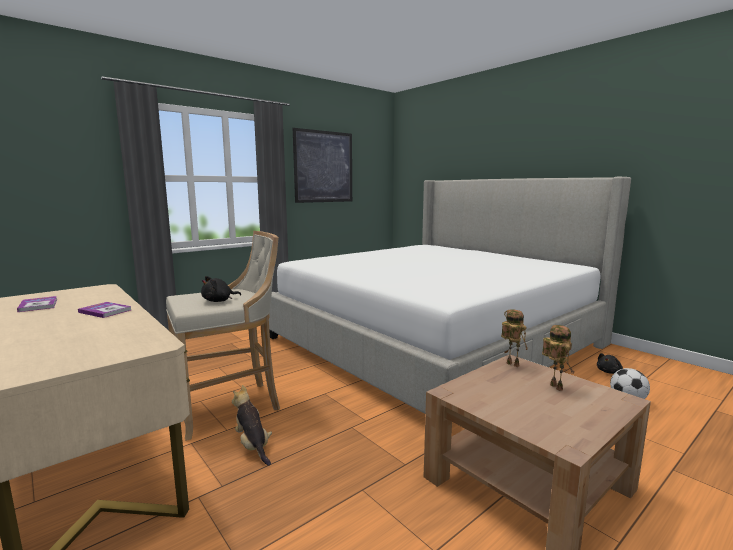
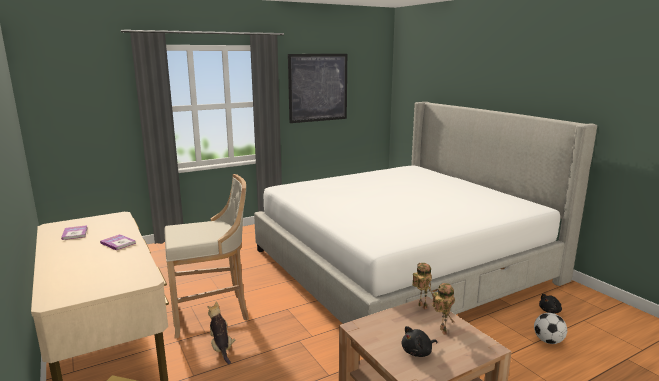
camera: 10 degrees right, 5 degrees up
black plush toy [201,276,241,302] -> black plush toy moved to [402,326,437,357]

